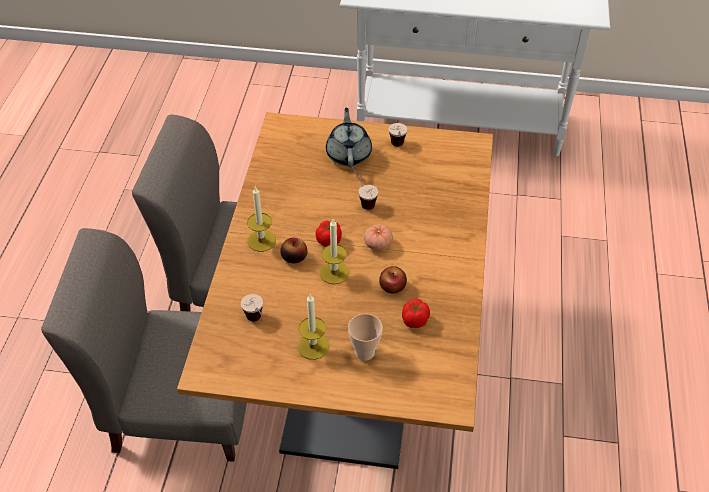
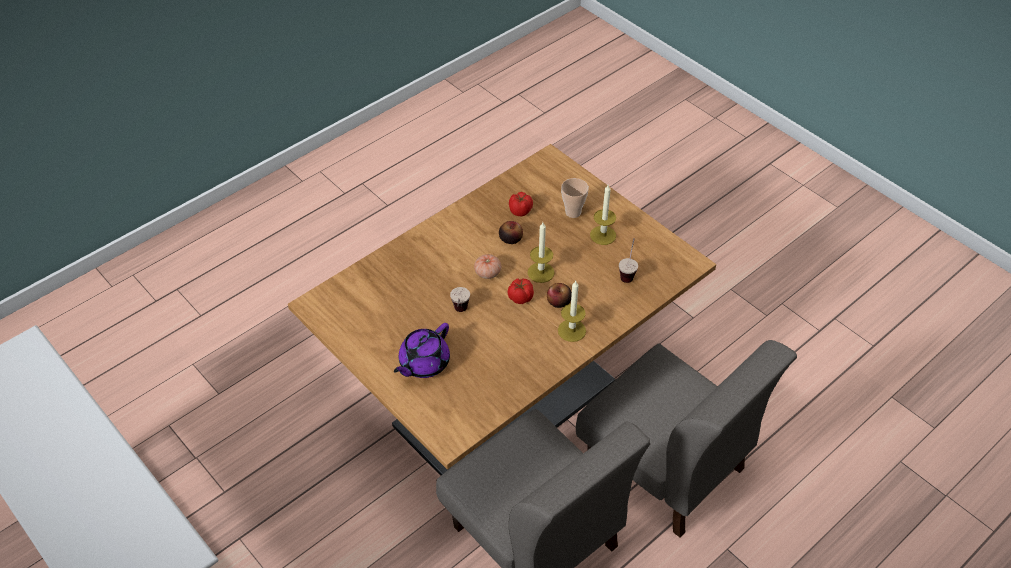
camera: 140 degrees left, 0 degrees up
grey teapot [326,108,372,167] -> purple teapot [394,323,450,378]
cup [389,123,407,147] -> none

